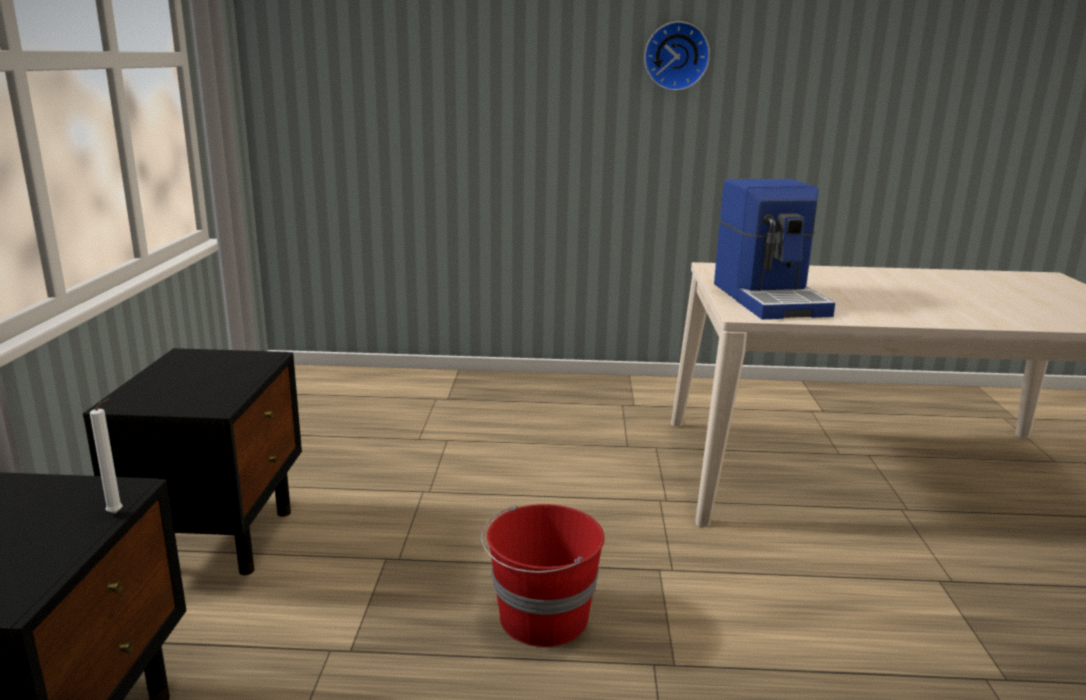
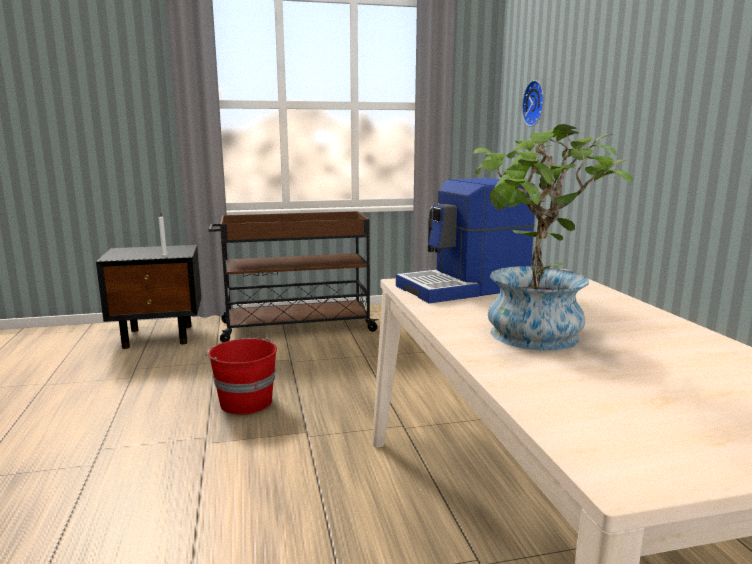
camera: 75 degrees right, 5 degrees down
black nightstand [83,348,302,575] -> brown cart [209,211,379,342]
wall clock [644,21,710,91] -> wall clock moved to [522,80,544,126]
none -> potted plant [474,124,633,351]

